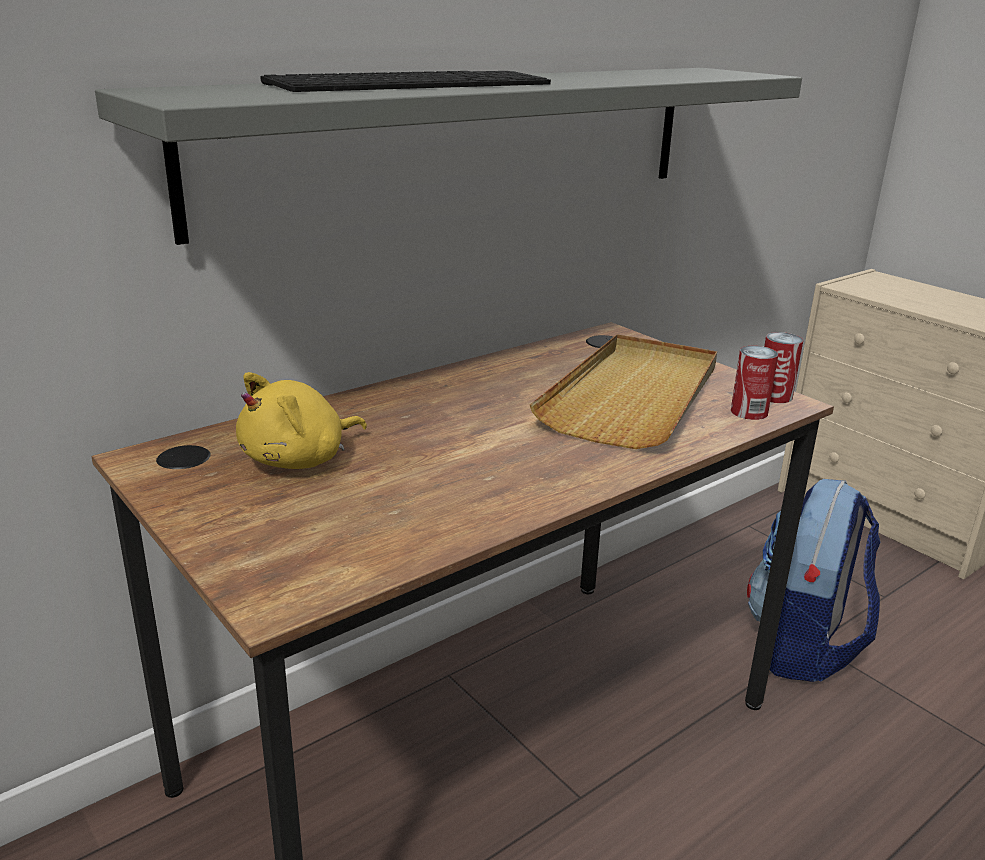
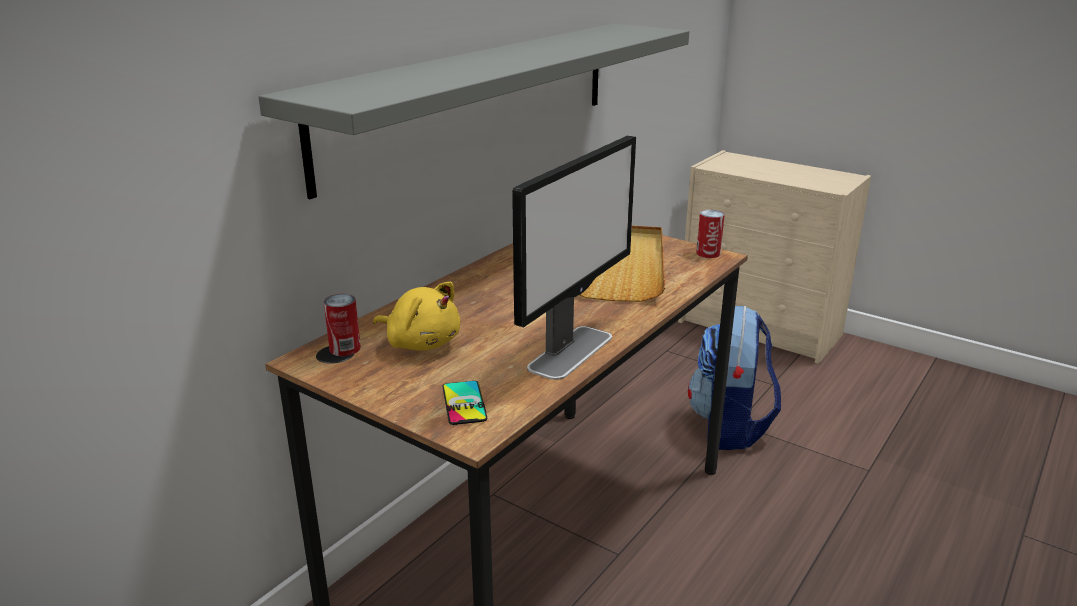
camera: 15 degrees left, 0 degrees up
yellow plush toy [236,372,367,469] -> yellow plush toy turned 90 degrees counterclockwise [373,282,460,351]
keyboard [260,71,551,92] -> none
can [731,346,778,420] -> can moved to [323,294,361,356]
none -> phone [442,381,487,425]
none -> monitor [512,135,636,380]

